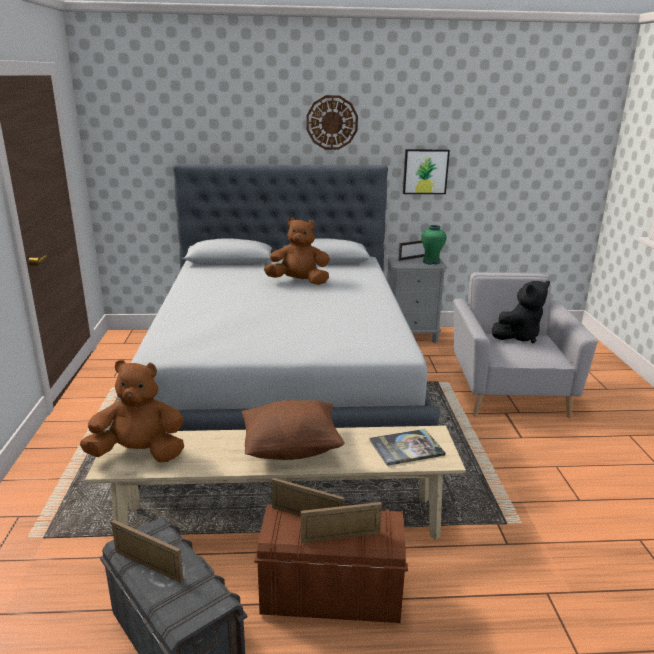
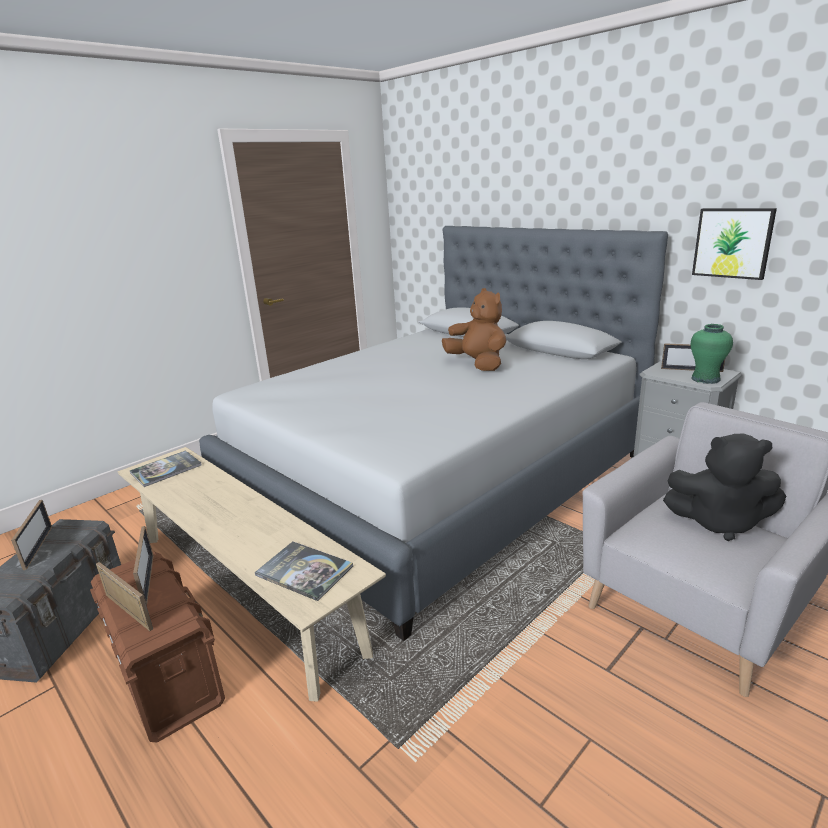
camera: 50 degrees right, 0 degrees up
brown plush toy [80,360,184,462] -> book [130,450,201,487]
brown pillow [242,400,345,460] -> none
wall clock [306,95,358,150] -> none

